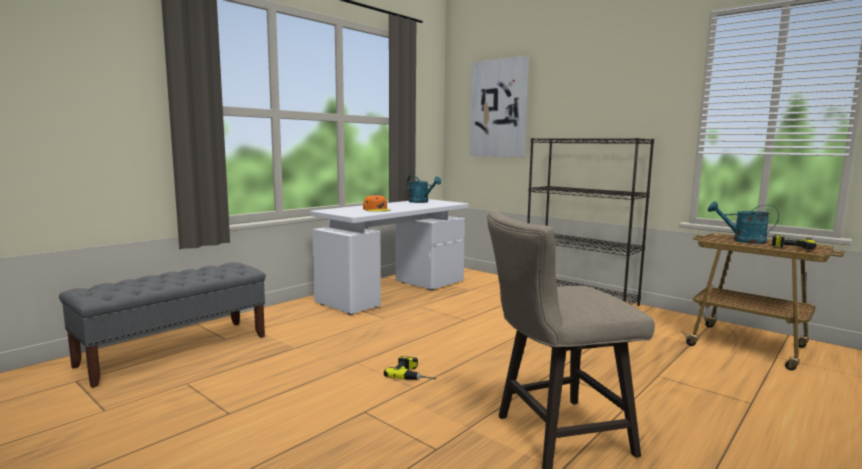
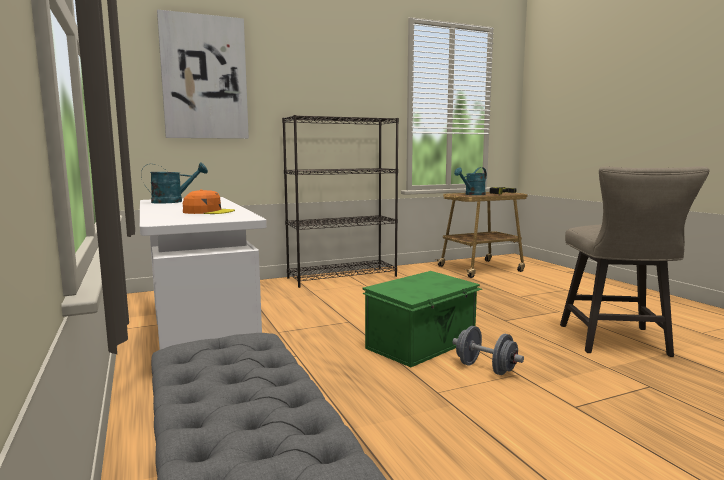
camera: 65 degrees left, 0 degrees up
power drill [384,356,436,380] -> grey dumbbell [453,326,524,375]
none -> green storage box [362,271,482,367]

